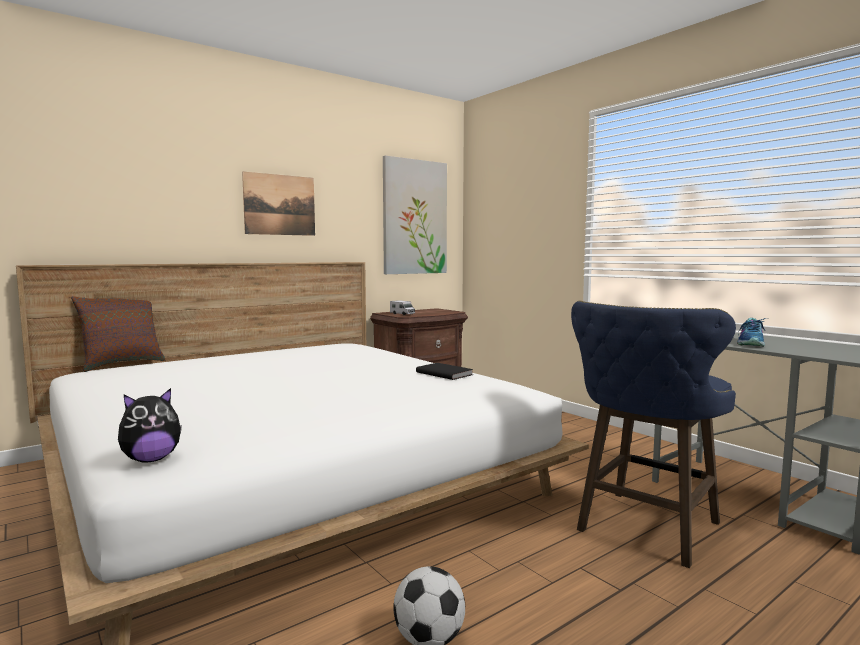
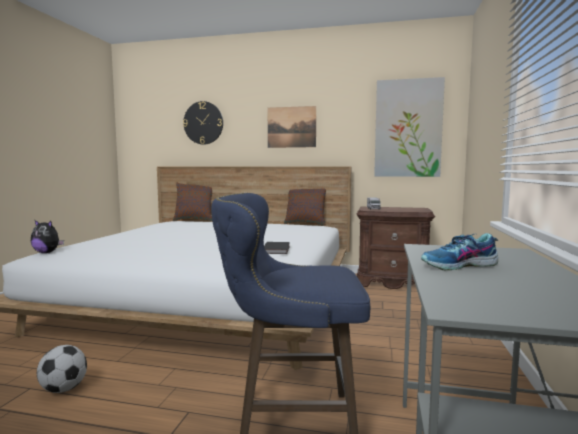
camera: 50 degrees right, 0 degrees up
none -> wall clock [183,101,223,144]
none -> brown pillow [284,189,326,226]

